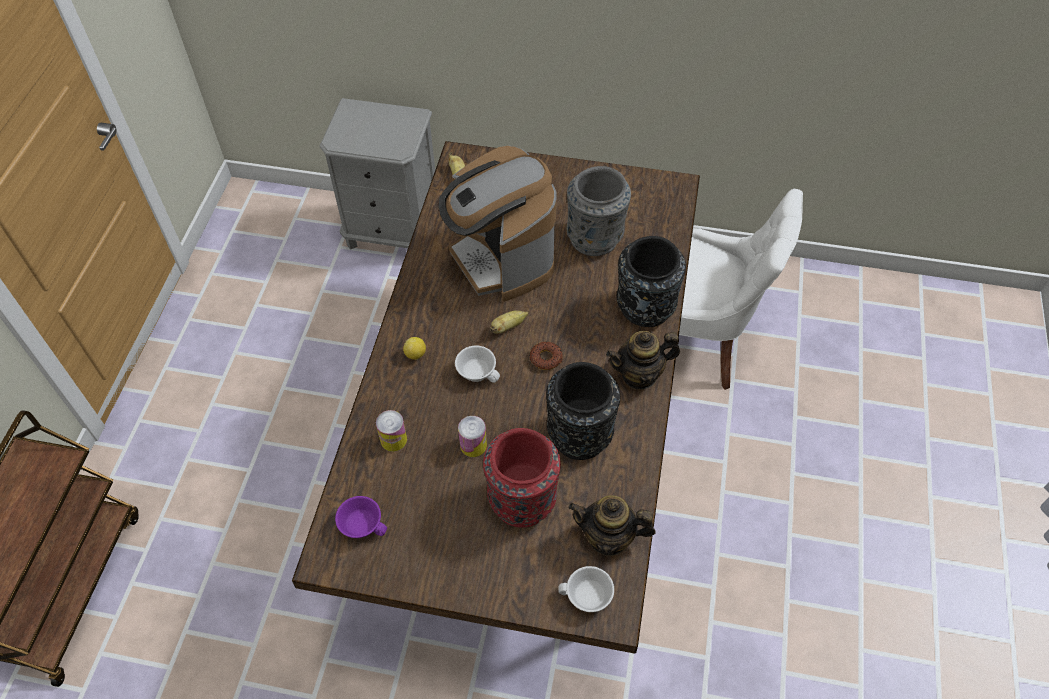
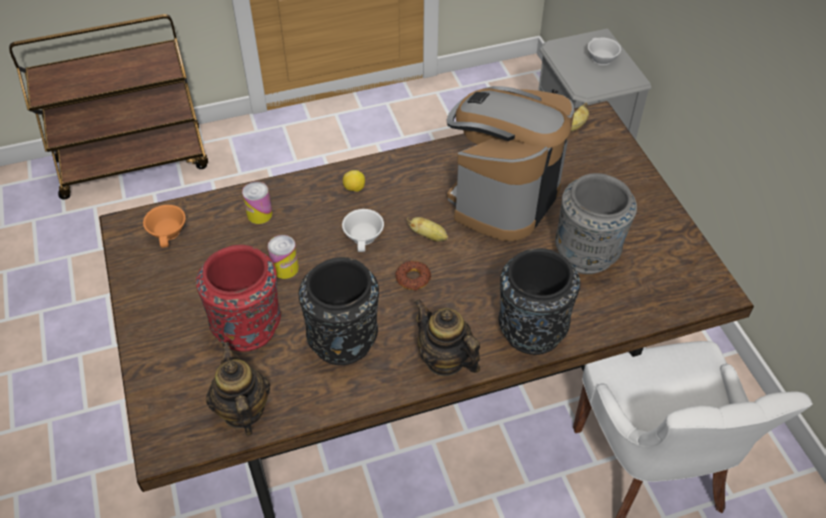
camera: 60 degrees right, 5 degrees down
purple cup [335,496,387,538] -> orange cup [143,205,186,248]
white cup [558,566,614,612] -> white cup moved to [588,38,621,65]

